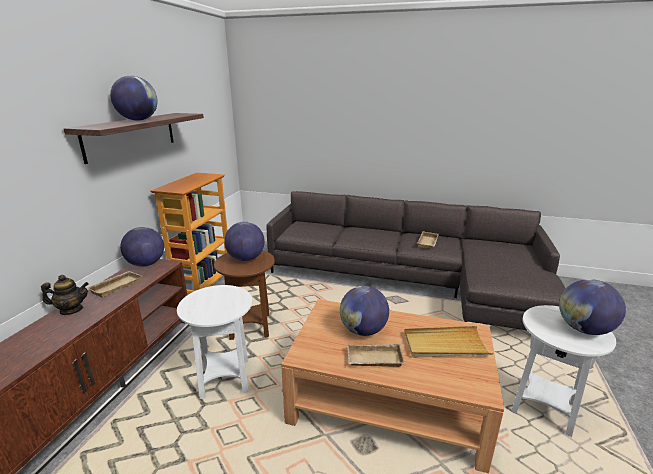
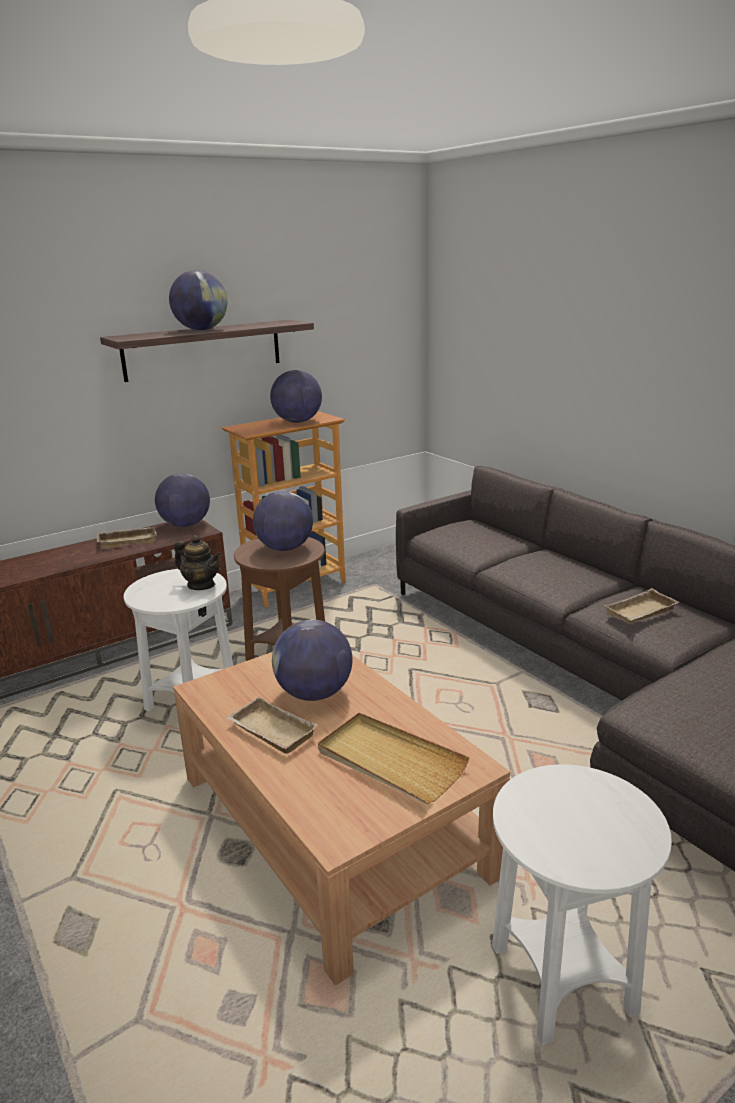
camera: 40 degrees right, 0 degrees up
teapot [41,275,89,315] -> teapot moved to [174,535,221,590]
globe [559,279,626,335] -> globe moved to [270,370,322,423]

